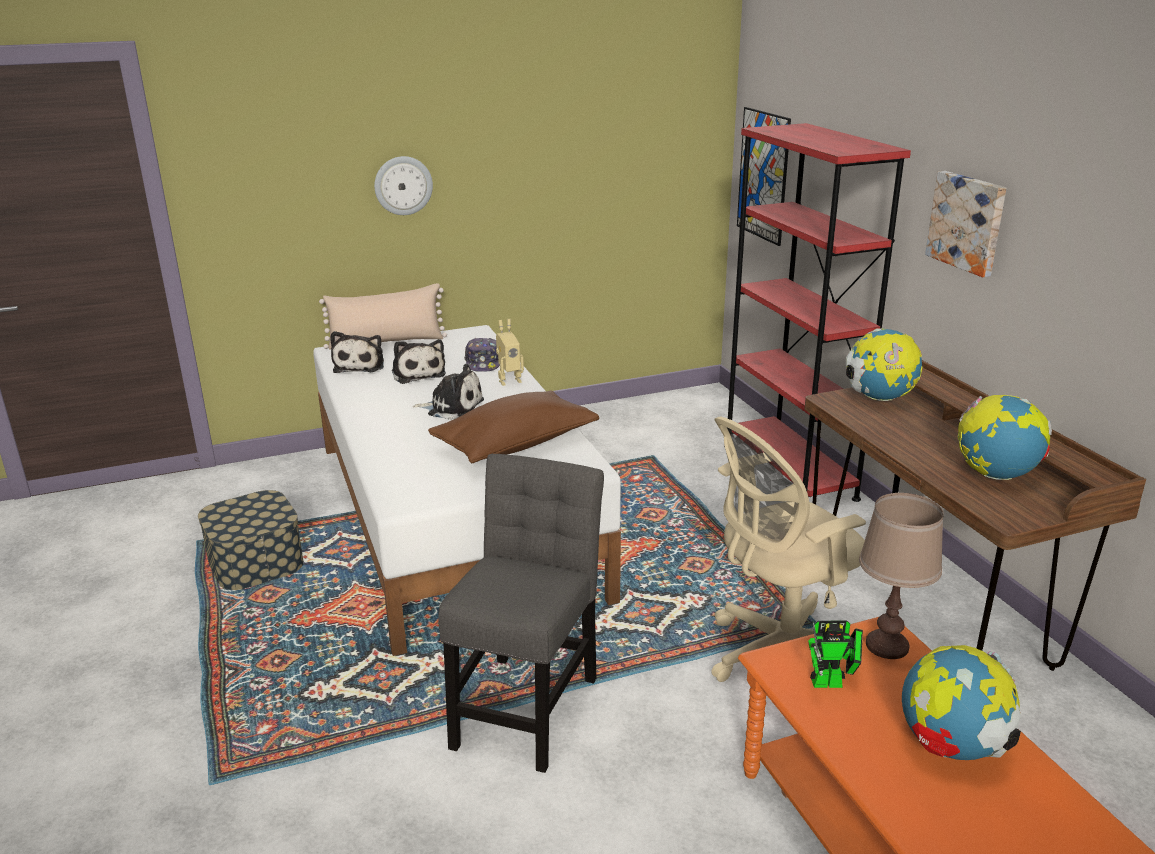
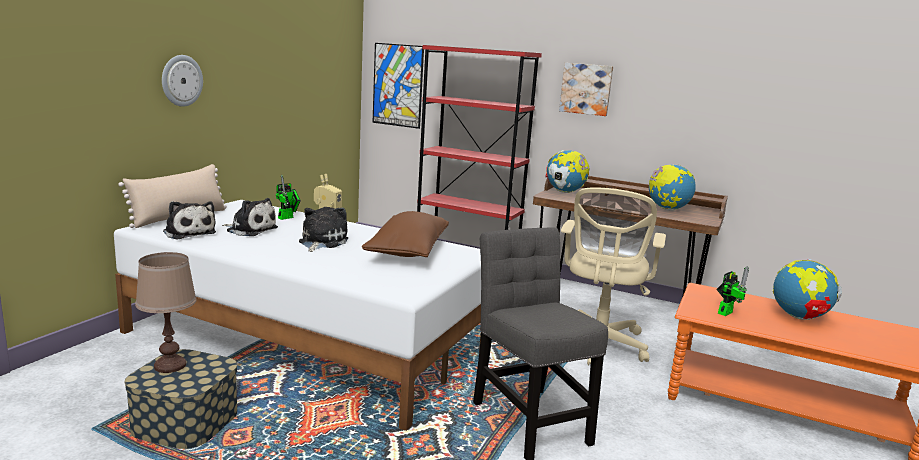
camera: 45 degrees left, 10 degrees down
plush toy [413,364,484,420] -> plush toy turned 45 degrees counterclockwise [299,207,348,252]
cap [464,338,500,372] -> toy robot [276,174,301,220]
brown table lamp [859,493,943,659] -> brown table lamp moved to [135,252,197,373]

